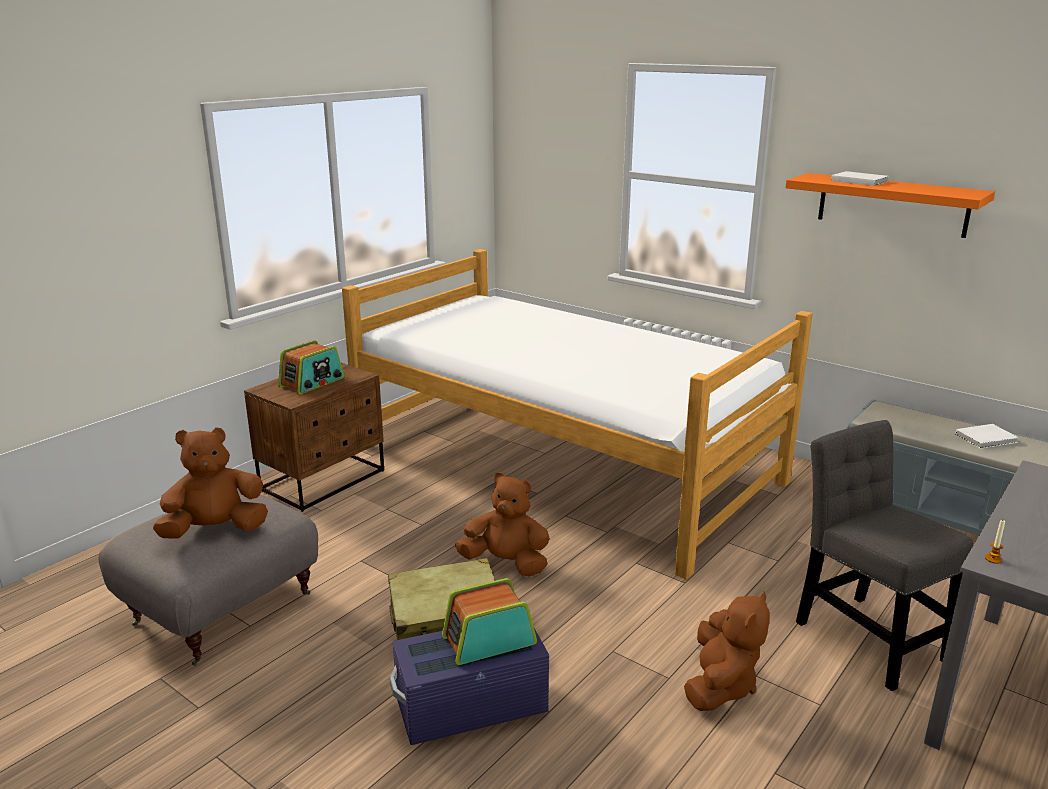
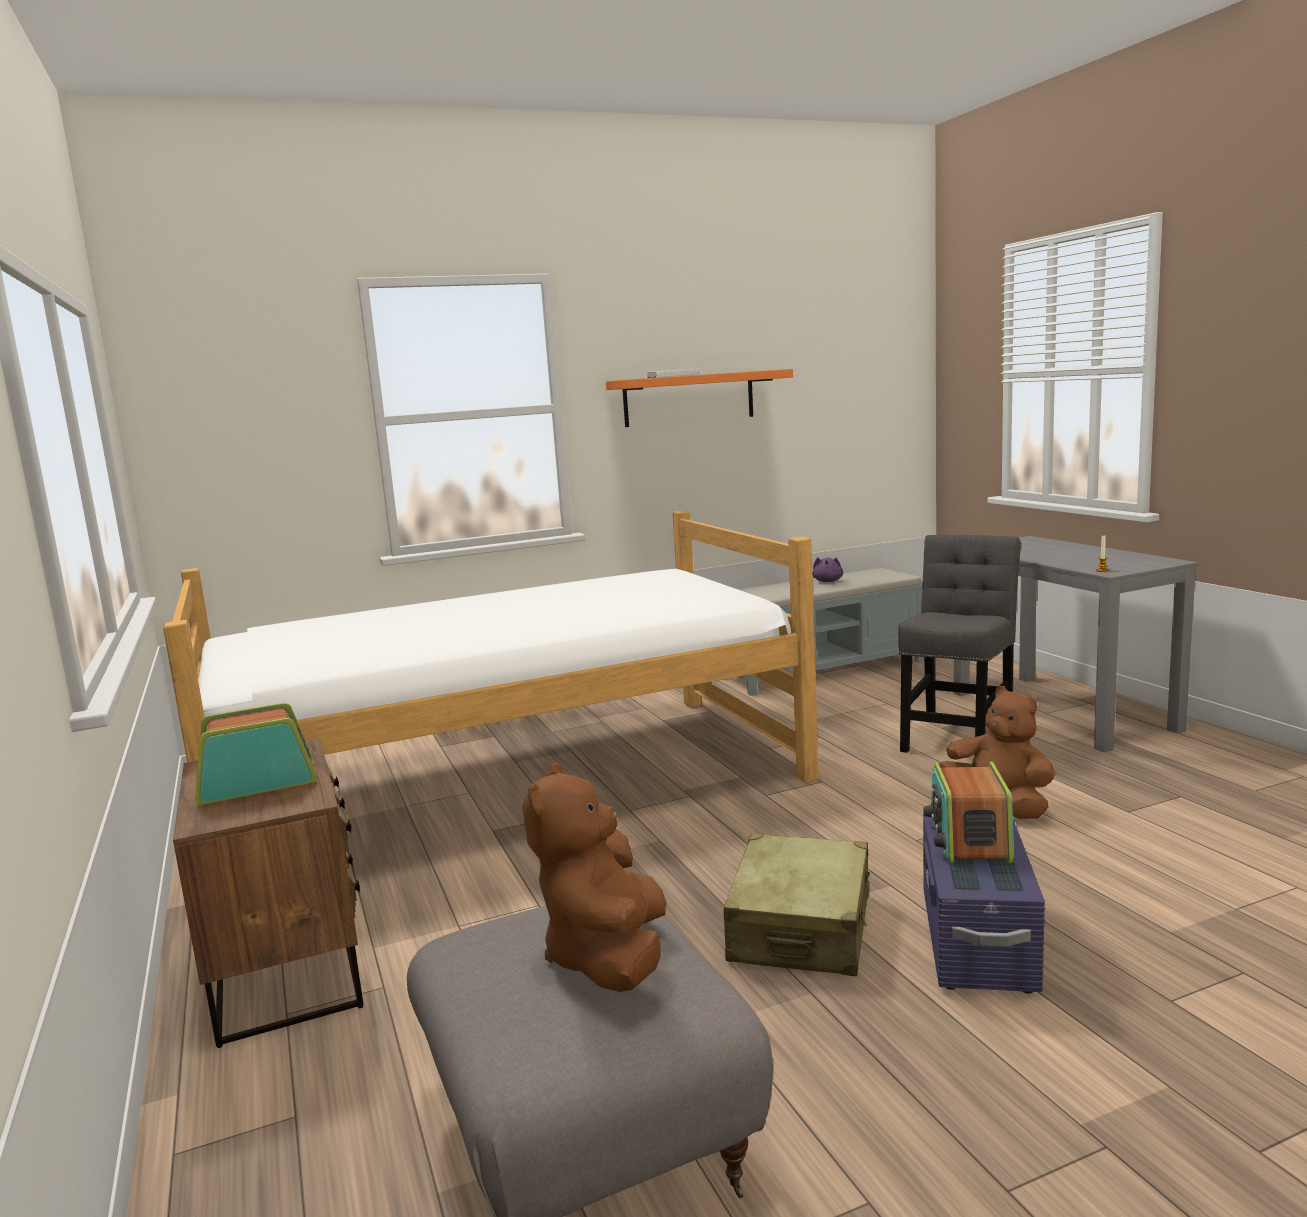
camera: 60 degrees left, 10 degrees down
radio [278,340,344,395] -> radio turned 90 degrees counterclockwise [195,703,317,805]
brown plush toy [455,473,550,576] -> none
grey chair [796,420,973,691] -> grey chair turned 120 degrees clockwise [898,535,1021,756]
white book [955,424,1019,449] -> purple plush toy [812,557,843,582]

